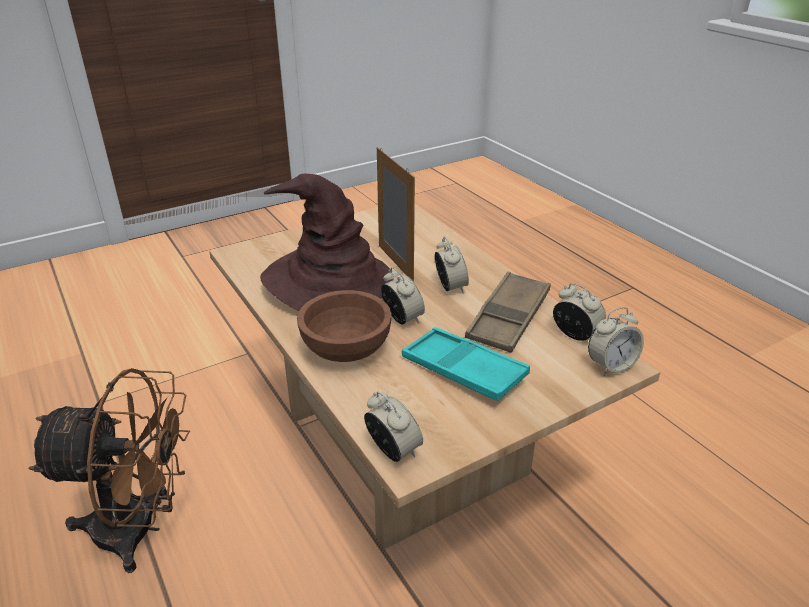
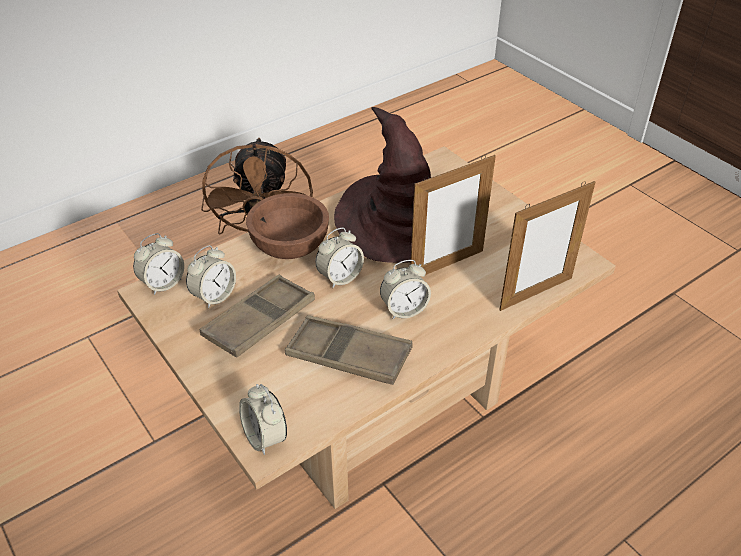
camera: 85 degrees right, 10 degrees up
turquoise tray [402,327,530,401] -> brown tray [200,275,315,358]
alarm clock [553,283,606,341] -> alarm clock moved to [186,245,236,309]
none -> picture frame [499,181,595,311]

